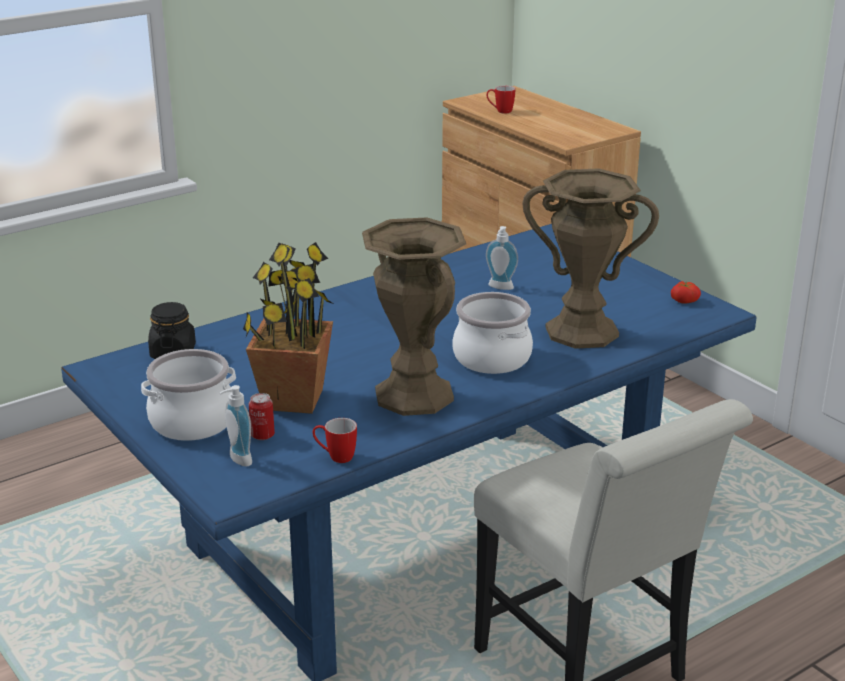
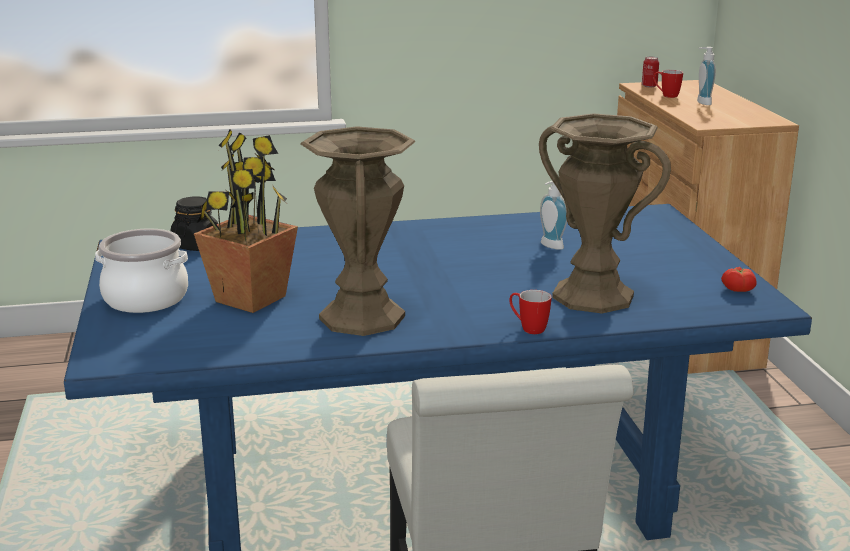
camera: 25 degrees right, 5 degrees down
soap dispenser [220,385,252,466] -> soap dispenser moved to [697,47,716,105]
can [249,393,275,440] -> can moved to [642,57,659,87]
mug [313,418,357,463] -> mug moved to [509,290,552,334]
cooking pot [452,292,533,374] -> none

